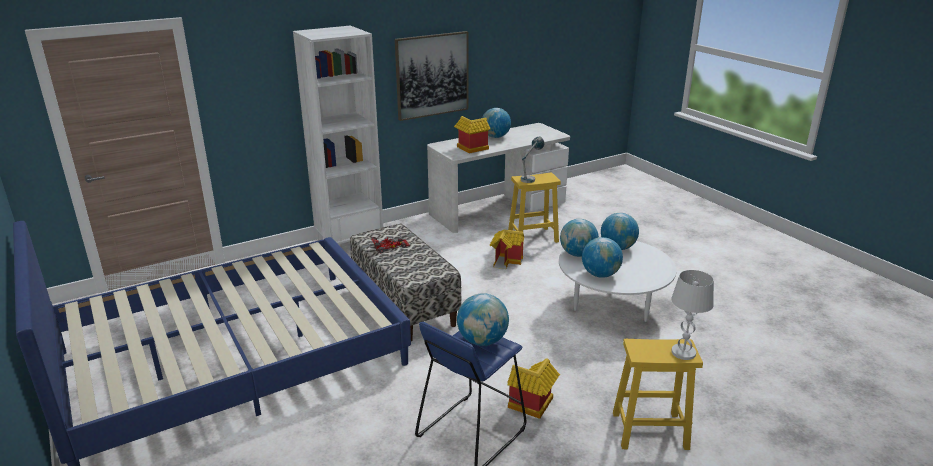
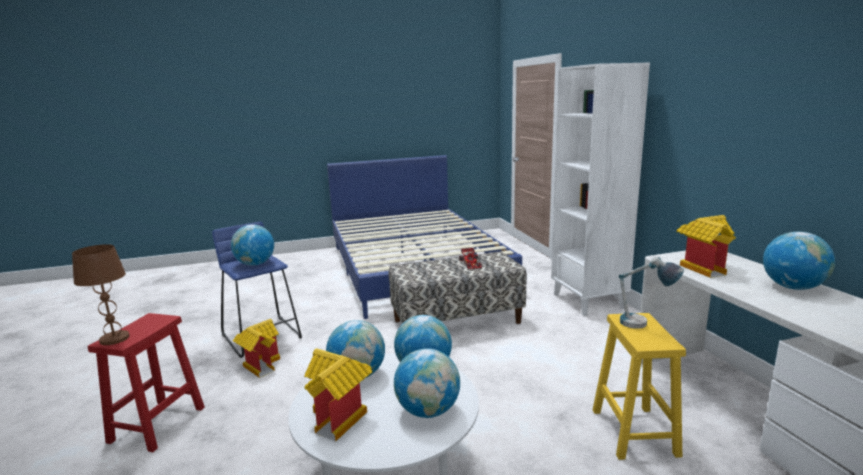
camera: 105 degrees right, 10 degrees down
picture [395,31,468,121] -> none
toy house [490,230,524,269] -> toy house moved to [304,348,372,442]
yellow stool [613,339,703,450] -> red stool [88,313,205,452]
white table lamp [671,270,714,360] -> brown table lamp [72,244,130,345]

